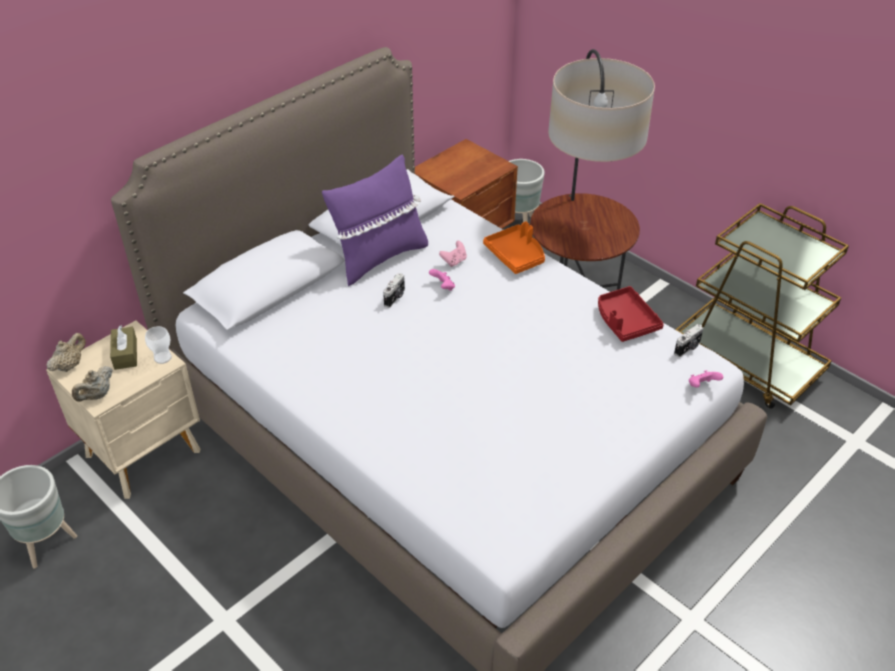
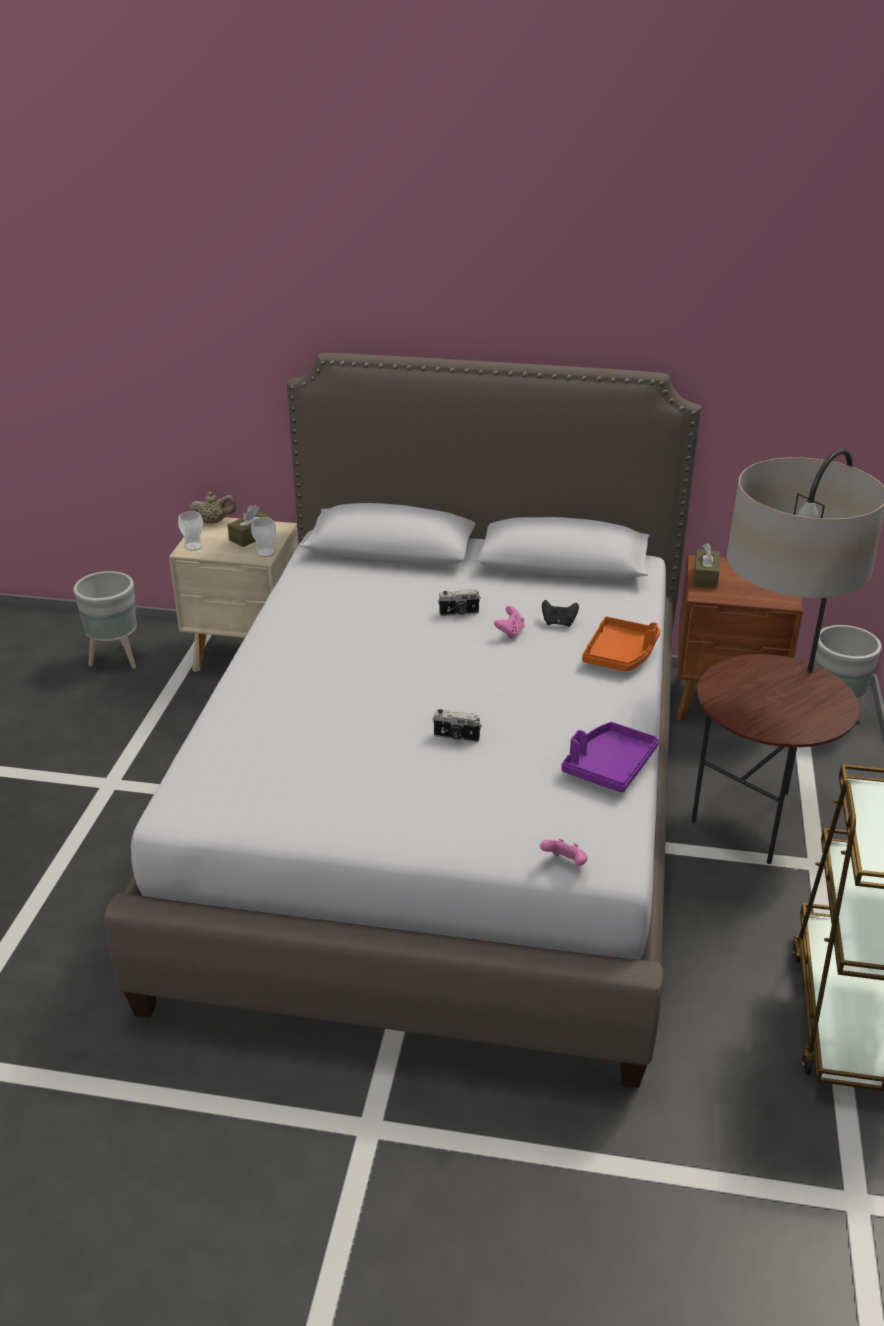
camera: 55 degrees right, 10 degrees down
beige teapot [72,366,113,402] -> cup [178,511,203,551]
purple pillow [322,155,428,286] -> none
pink game controller [439,241,467,267] -> black game controller [542,600,579,627]
red tray [598,286,664,342] -> purple tray [561,722,659,793]
camera [674,324,704,357] -> camera moved to [433,709,482,743]
none -> brown tissue box [693,543,720,588]

